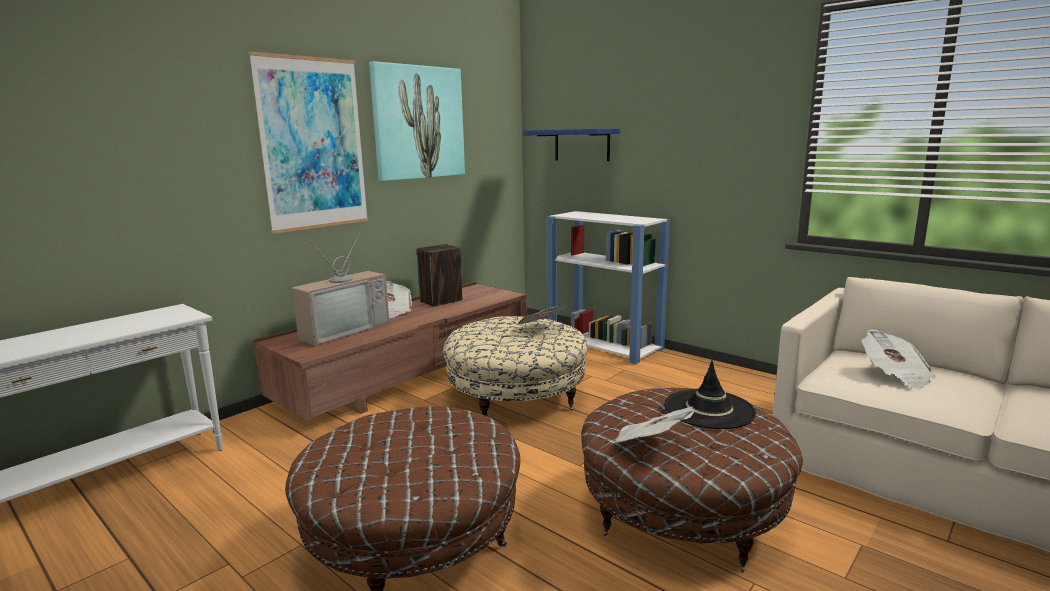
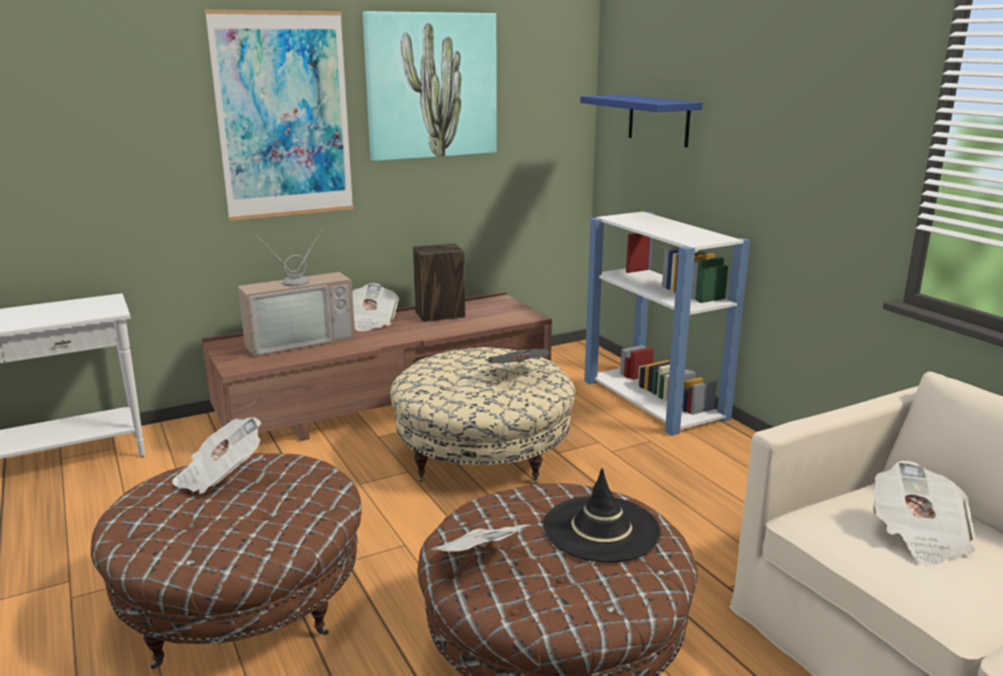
camera: 20 degrees right, 5 degrees up
none -> newspaper [172,417,261,494]

